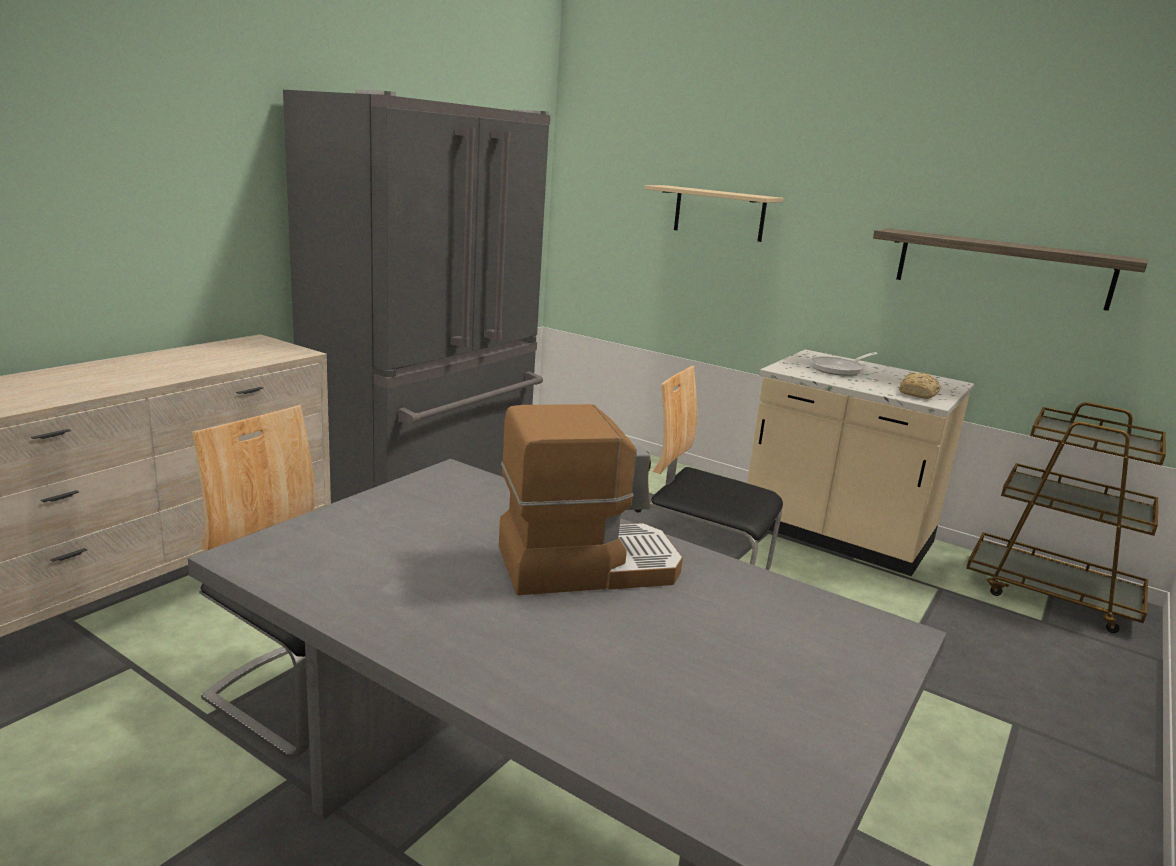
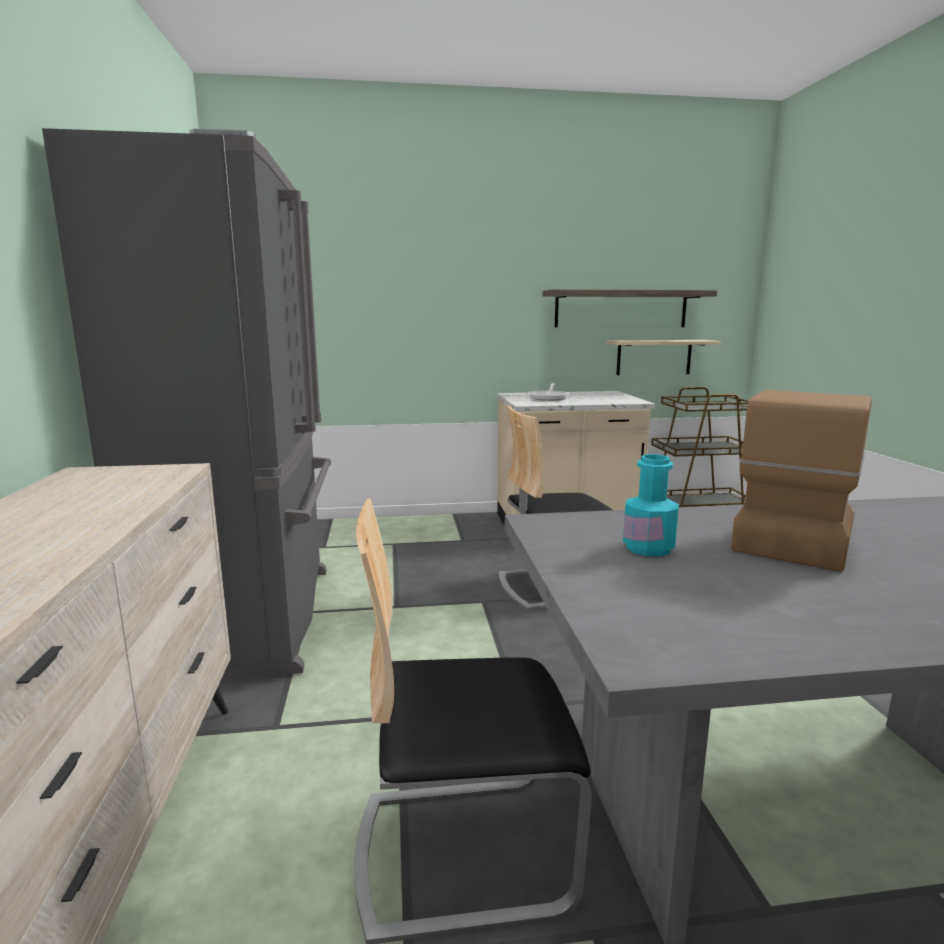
camera: 40 degrees left, 5 degrees down
beige shelf [644,185,784,242] -> beige shelf moved to [606,340,721,375]
bread [899,372,941,399] -> none
none -> turquoise bottle [623,454,679,556]

